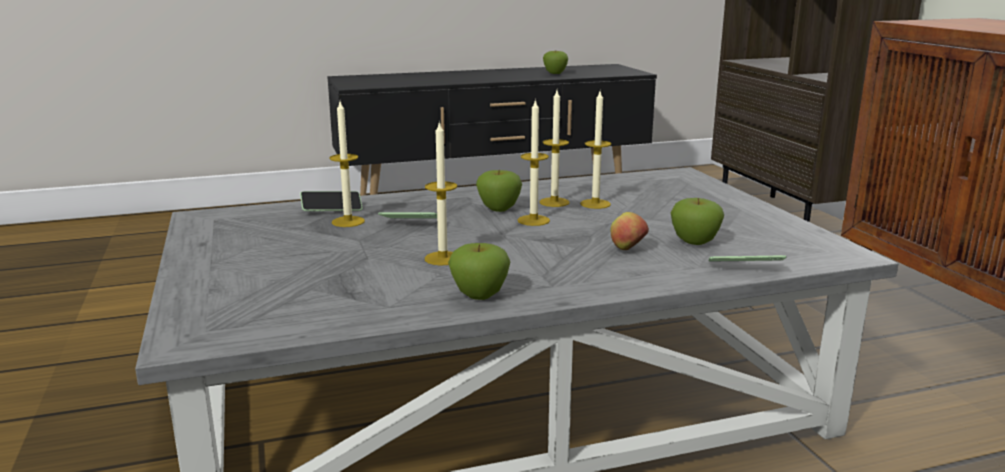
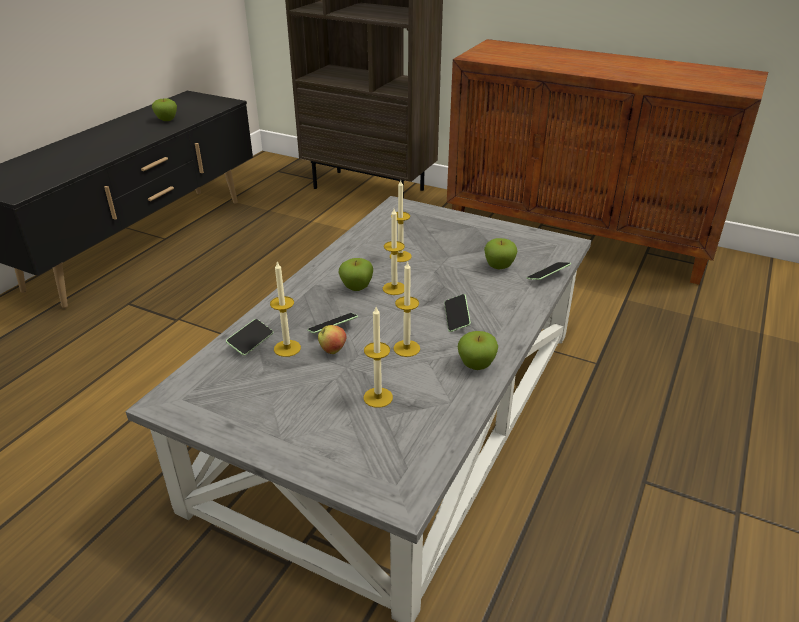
camera: 45 degrees left, 15 degrees up
candle [540,90,569,207] -> candle moved to [364,307,393,408]
apple [611,212,649,250] -> apple moved to [318,325,346,354]
none -> phone [444,294,471,332]

